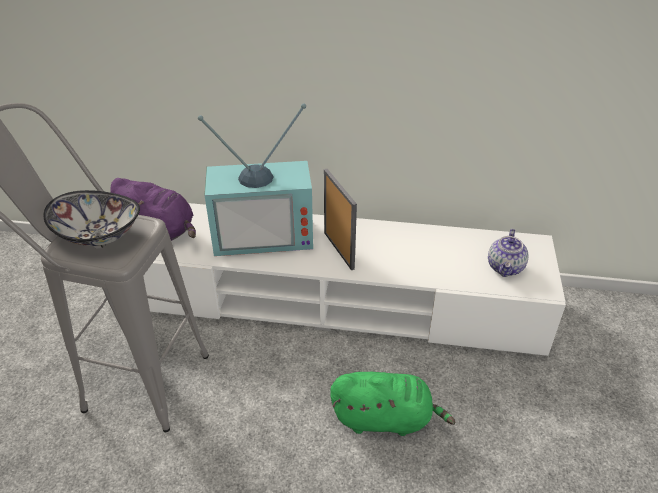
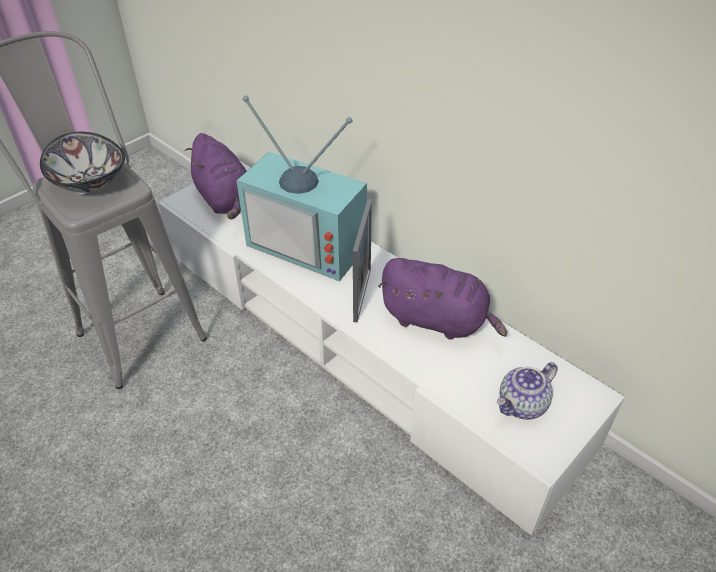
camera: 35 degrees right, 5 degrees up
green plush toy [330,372,455,436] -> none
none -> purple plush toy [378,258,507,340]

